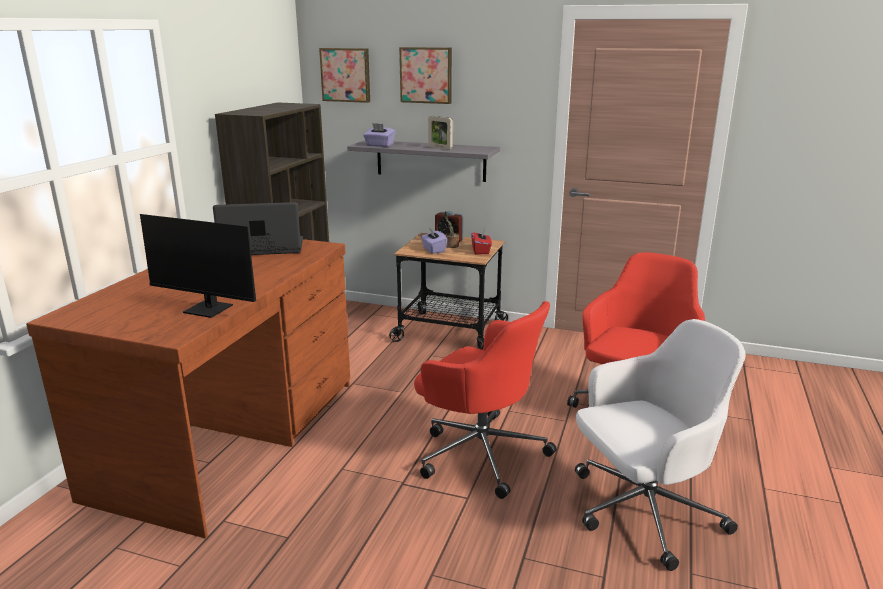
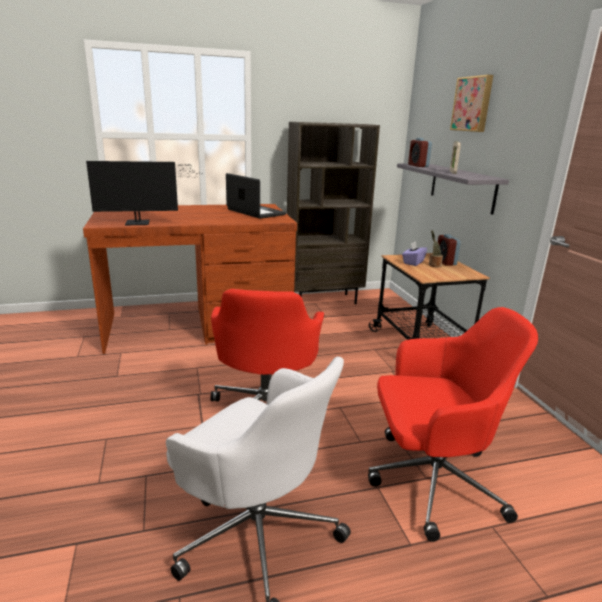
camera: 55 degrees right, 0 degrees up
monitor [140,214,287,318] -> monitor turned 90 degrees counterclockwise [86,161,203,225]
picture [319,48,370,103] -> none
purple tissue box [363,123,396,147] -> alarm clock [408,138,432,167]
red tissue box [471,229,492,254] -> none

